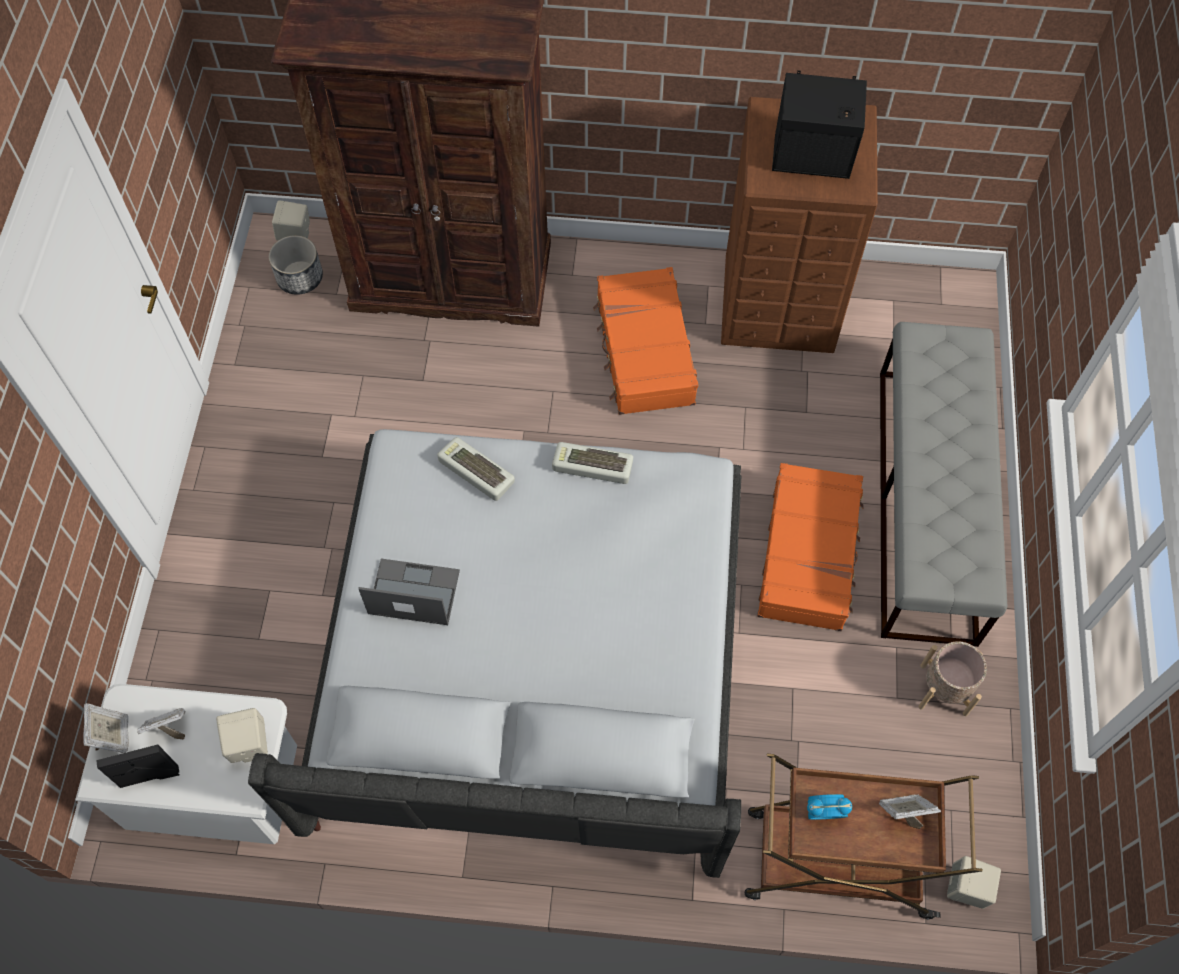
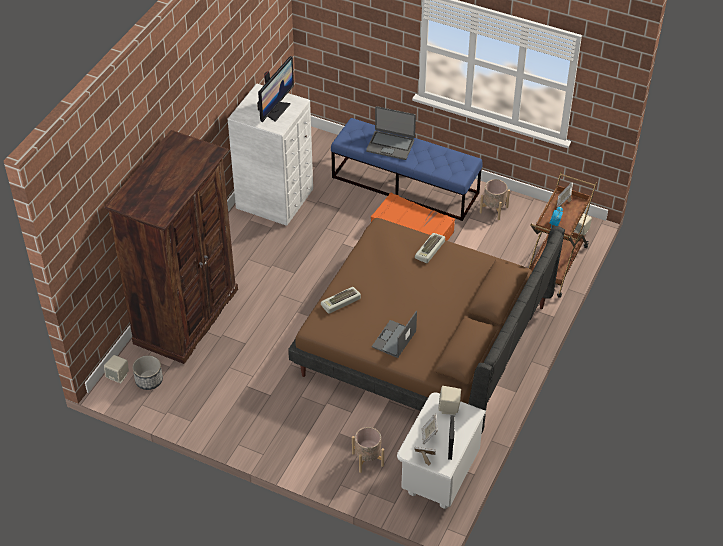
camera: 70 degrees left, 15 degrees down
grey bed [248,429,742,878] -> brown bed [288,218,565,433]
keyboard [552,442,633,484] -> keyboard moved to [415,233,445,263]
orange suitcase [593,267,698,415] -> none
brown dresser [721,97,878,353] -> white dresser [228,84,313,226]
black speaker [772,70,867,179] -> monitor [257,56,294,122]
grey bench [880,322,1007,647] -> blue bench [331,118,483,221]
none -> beige planter [352,427,384,473]
none -> laptop [366,106,416,160]

